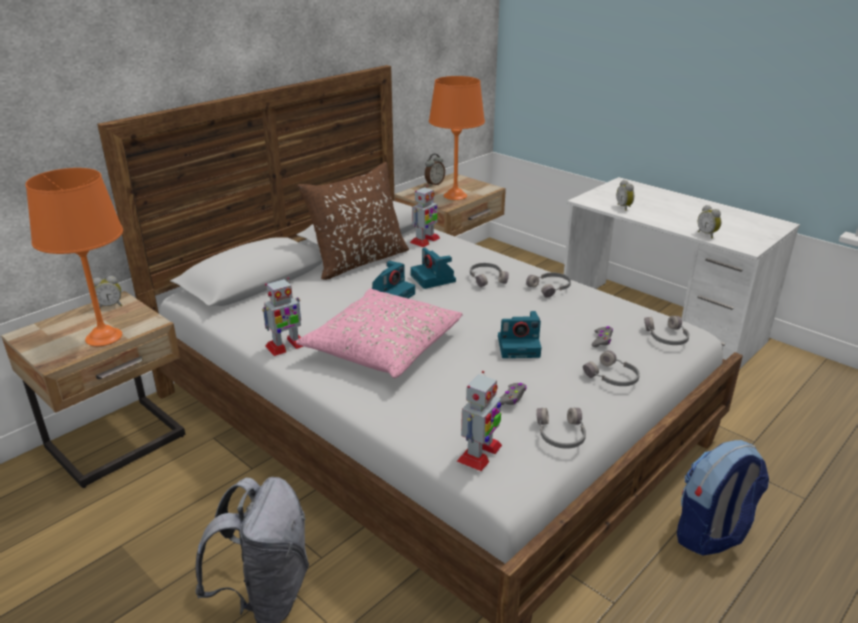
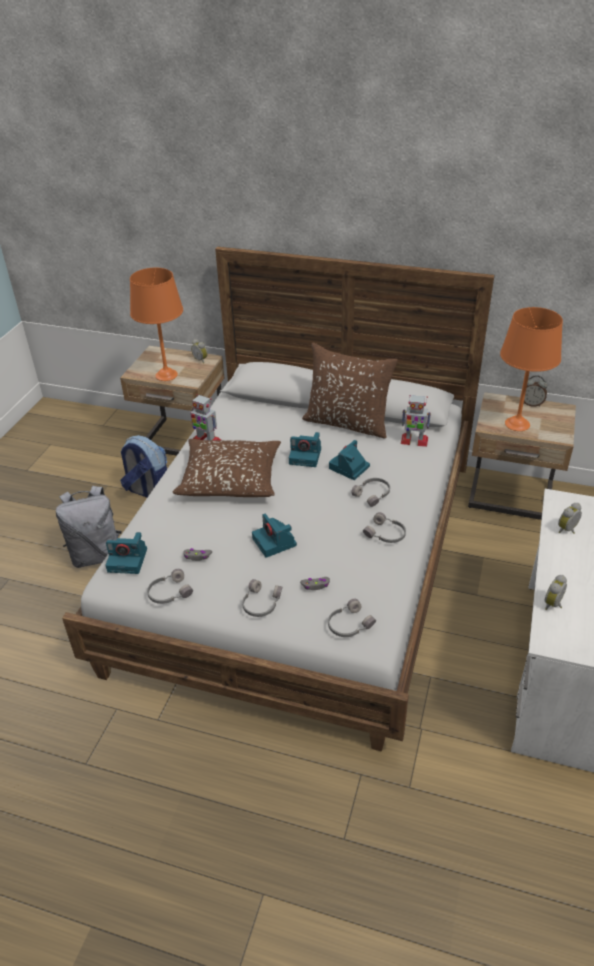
camera: 65 degrees right, 10 degrees up
pink pillow [296,289,462,378] -> brown pillow [173,439,281,497]
toy robot [457,371,502,471] -> camera [105,532,147,574]
backpack [677,440,769,556] -> backpack moved to [120,435,168,498]

